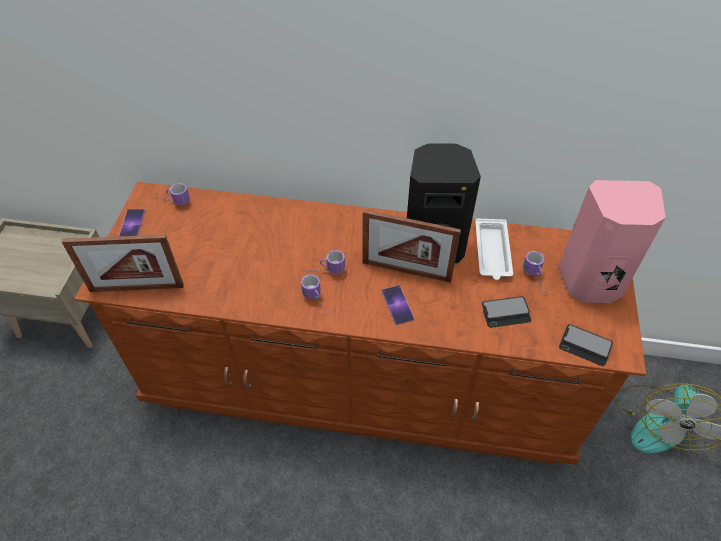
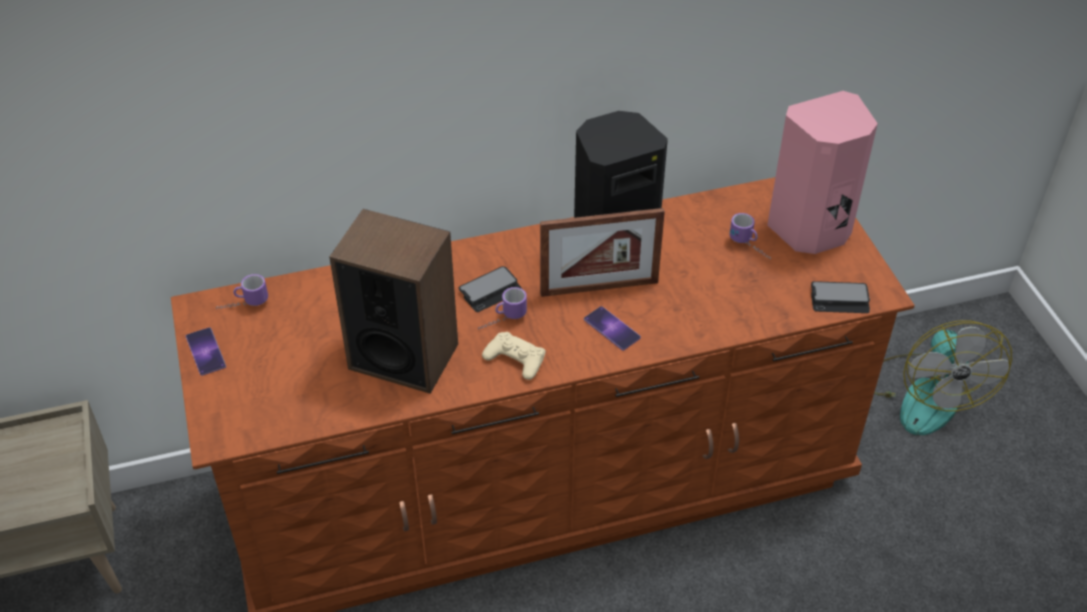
camera: 25 degrees left, 5 degrees down
picture frame [62,235,184,292] -> none
mug [301,274,329,316] -> beige game controller [482,332,546,380]
white tray [475,219,513,280] -> none
phone [482,296,531,328] -> phone moved to [459,266,522,312]
none -> speaker [329,209,458,394]

